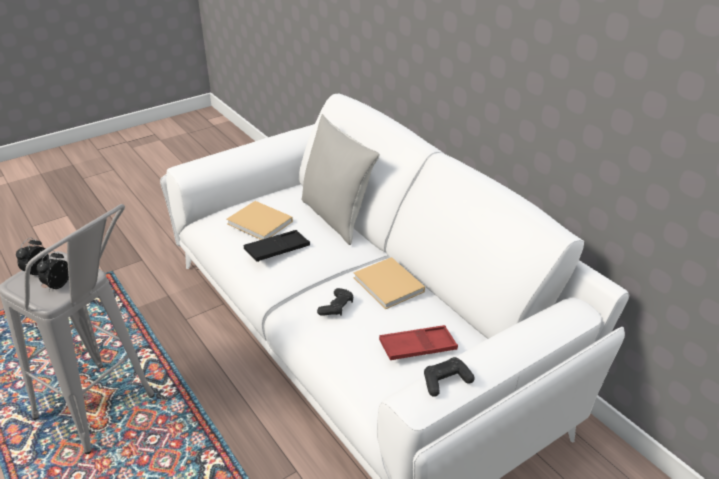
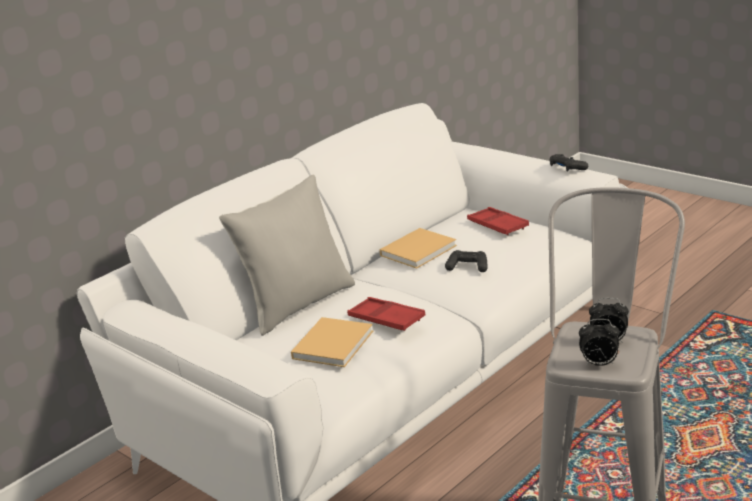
camera: 100 degrees left, 10 degrees down
black tray [244,230,310,262] -> red tray [347,297,426,331]

